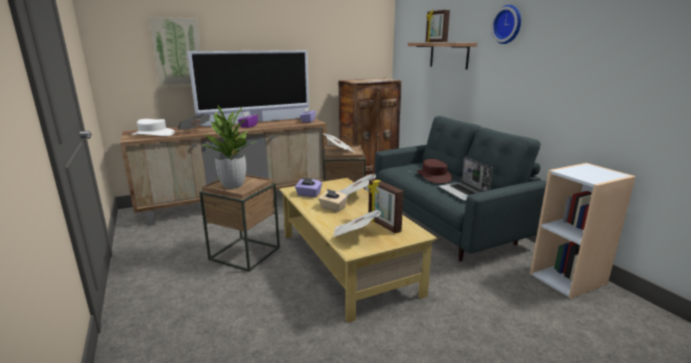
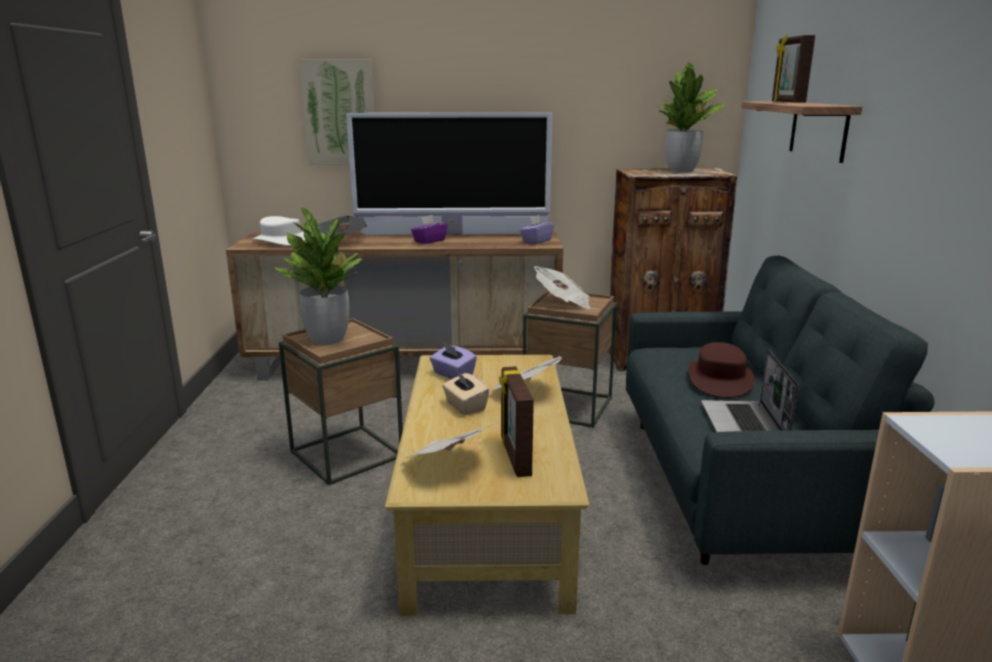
camera: 25 degrees right, 0 degrees up
wall clock [491,5,521,44] -> none
none -> potted plant [657,62,726,172]

